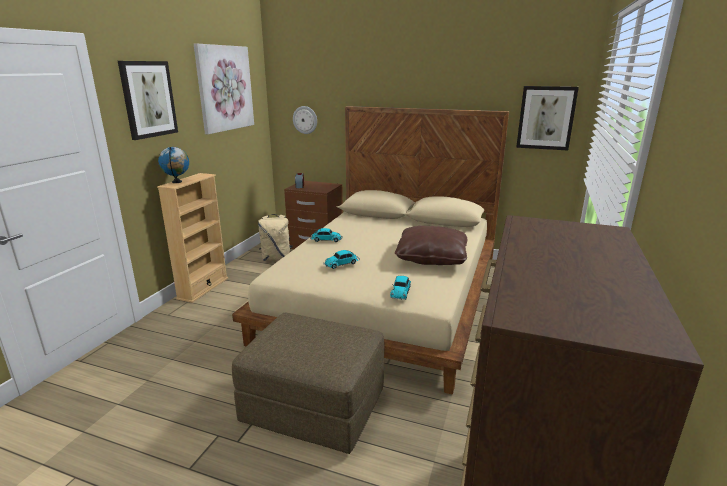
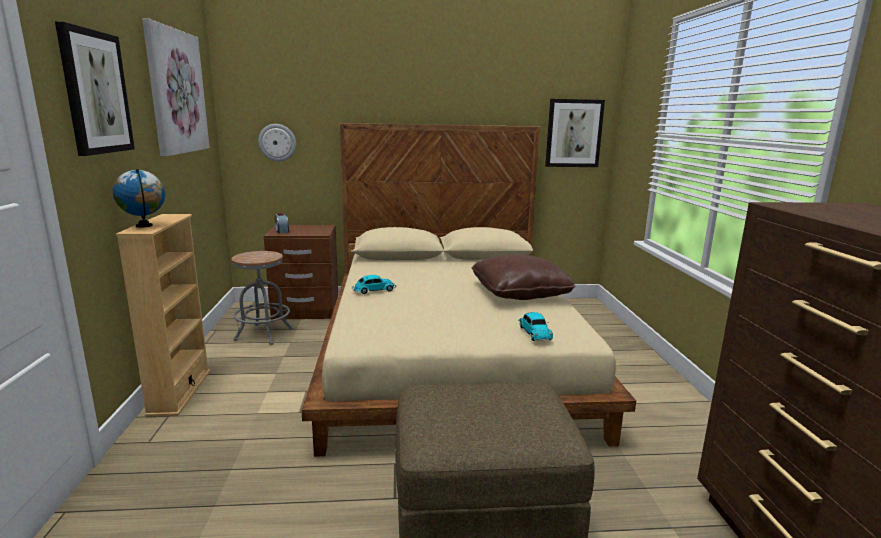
camera: 25 degrees left, 5 degrees down
beige backpack [258,214,293,261] -> grey stool [232,251,293,345]
toy car [324,250,360,269] -> none

